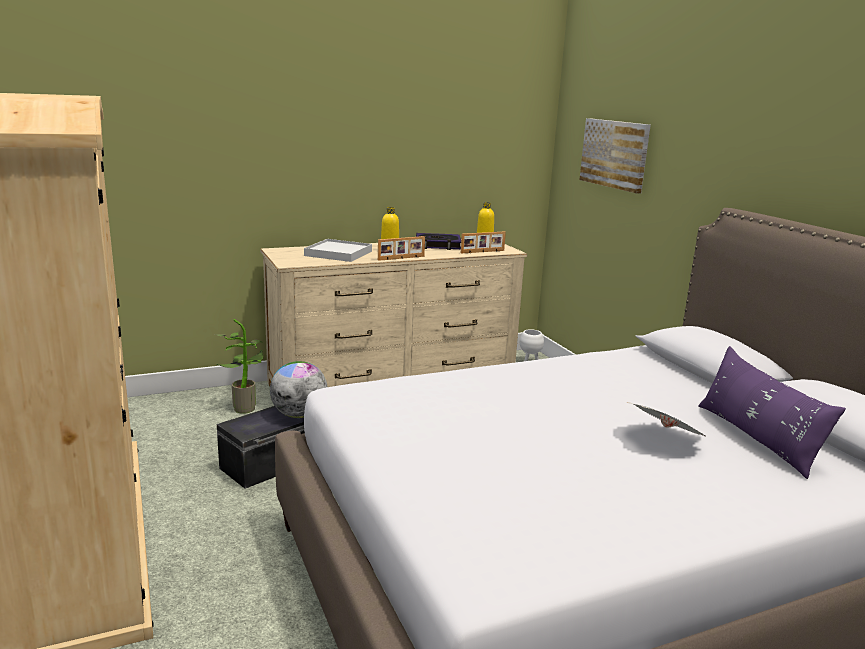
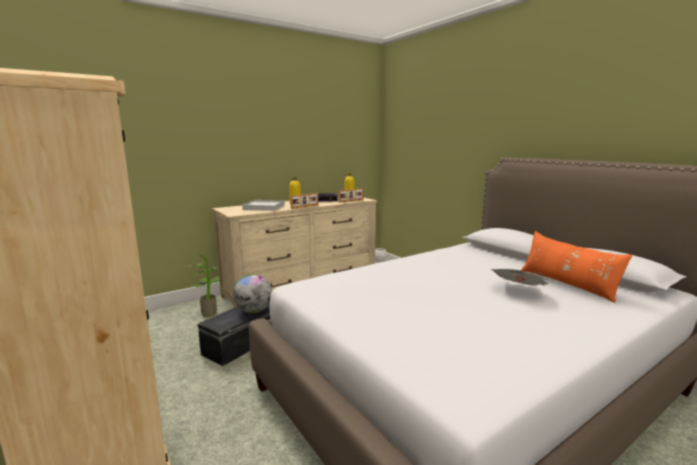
camera: 10 degrees left, 5 degrees down
picture [579,118,651,194] -> none
purple pillow [698,346,846,479] -> orange pillow [521,231,633,303]

